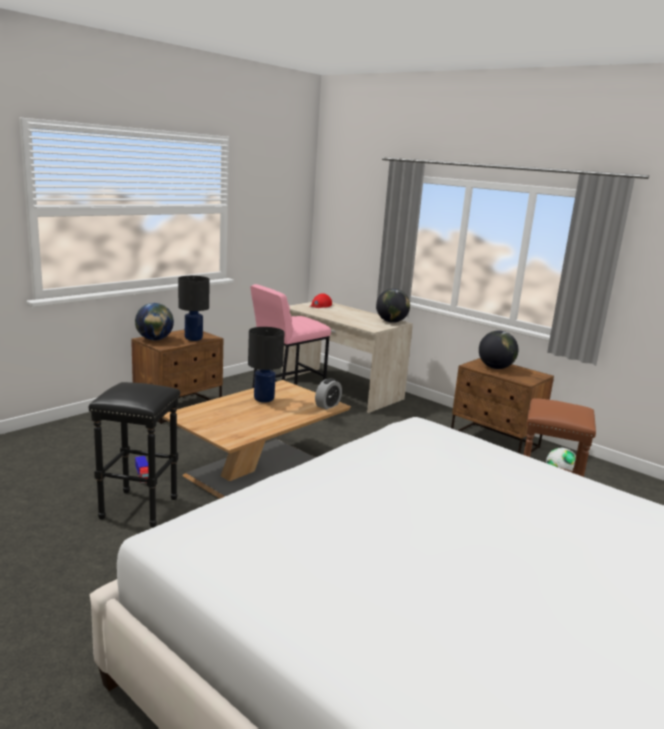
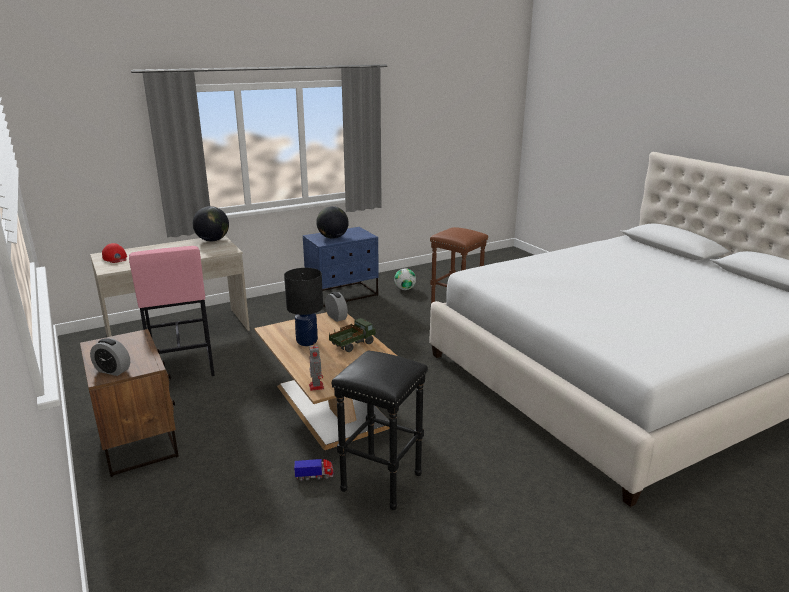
camera: 70 degrees left, 5 degrees up
globe [135,303,174,341] -> alarm clock [90,338,130,376]
black table lamp [178,276,210,341] -> none
brown nightstand [451,358,554,454] -> blue nightstand [303,227,379,307]
none -> toy robot [309,346,324,391]
none -> toy truck [329,318,377,352]

